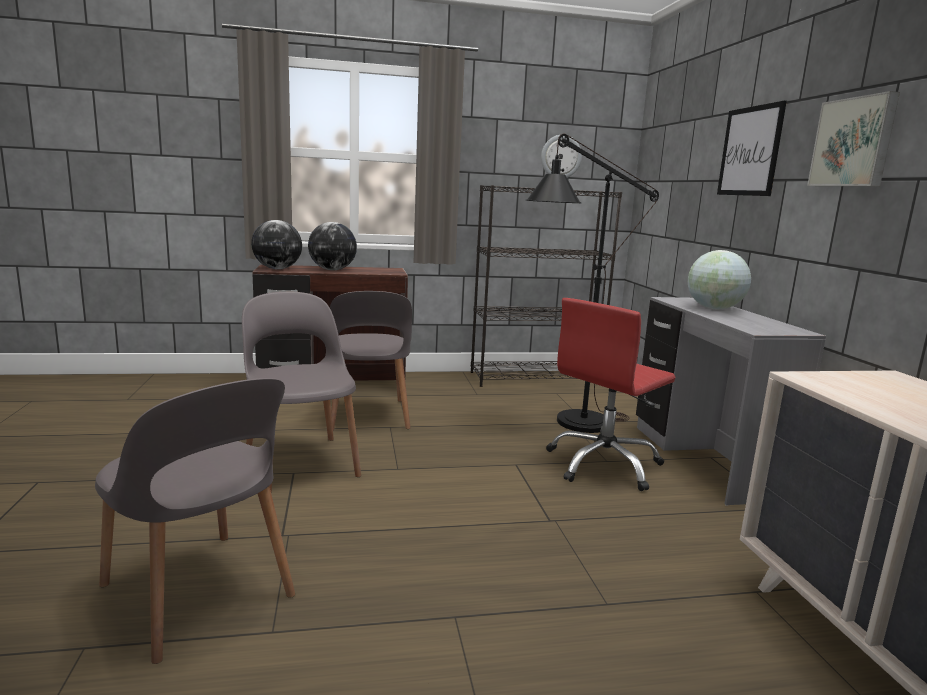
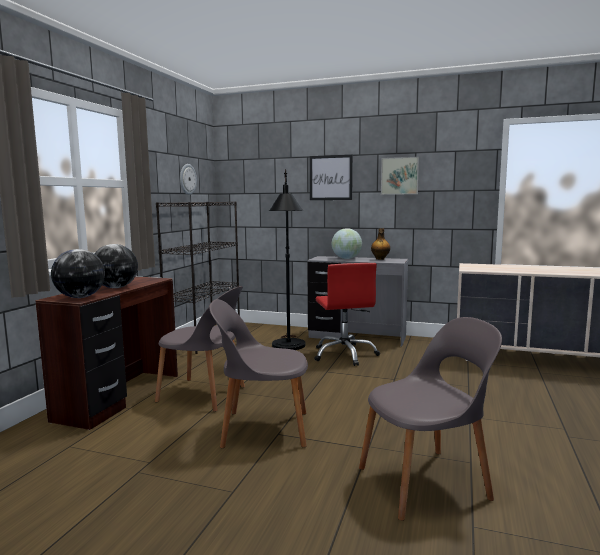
camera: 60 degrees left, 5 degrees down
none -> bottle [371,228,390,260]

